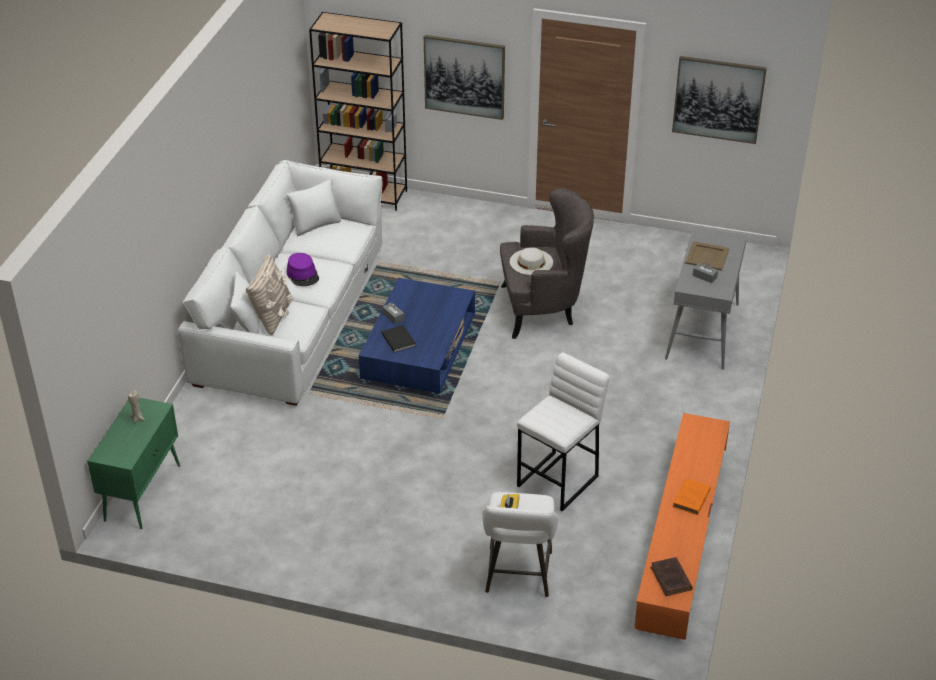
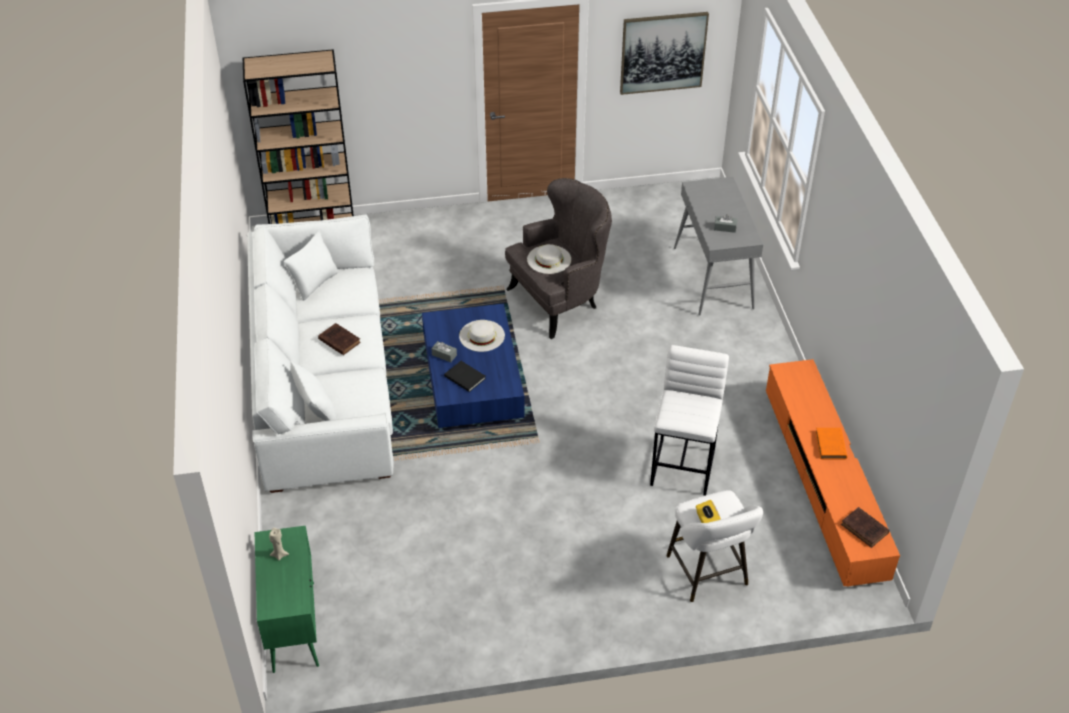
camera: 25 degrees left, 5 degrees up
beige pillow [246,255,294,335] -> none
purple hat [287,253,319,286] -> brown book [318,323,361,355]
picture [424,35,505,120] -> none
beige tray [685,241,729,271] -> none
none -> white hat [459,320,505,352]

